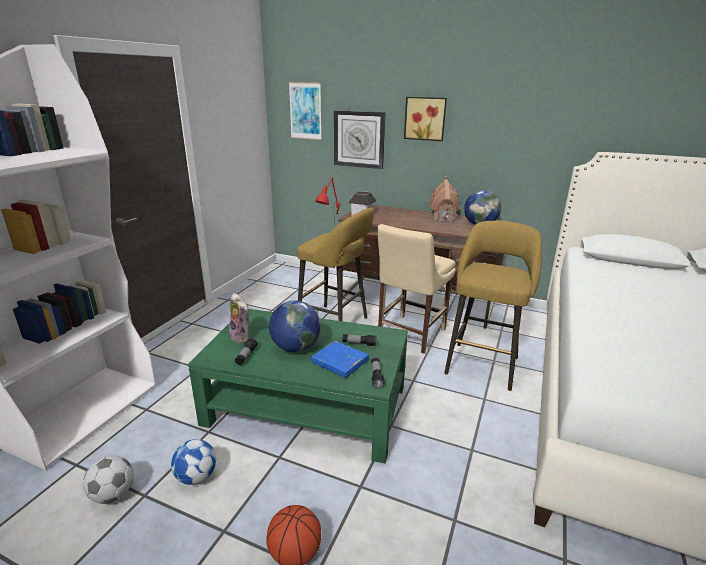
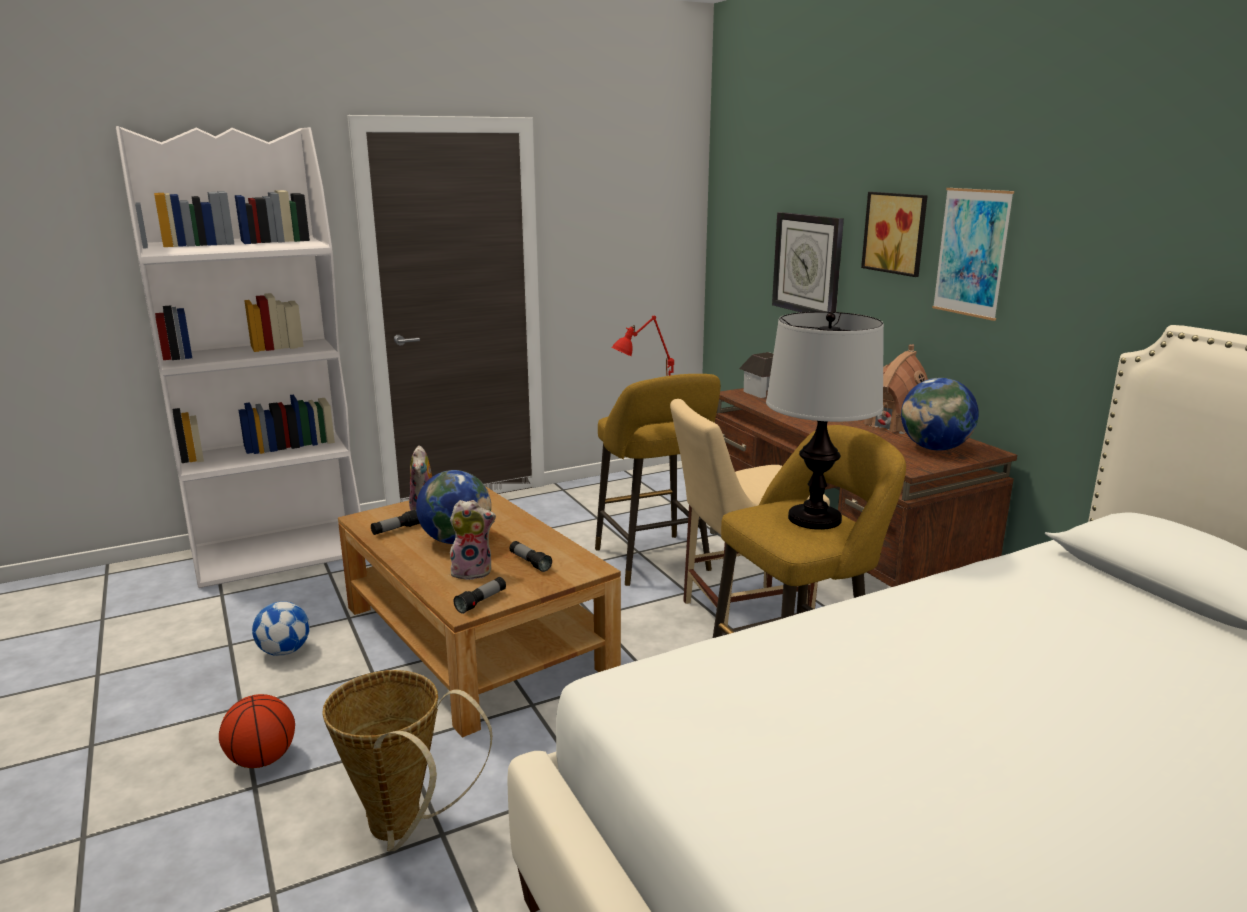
camera: 40 degrees right, 5 degrees down
football [83,455,134,504] -> none
green coffee table [188,309,408,464] -> brown coffee table [338,486,621,738]
picture [289,82,322,140] -> picture moved to [932,188,1014,321]
blue book [311,341,369,378] -> plush toy [450,500,496,580]
none -> basket [322,670,492,851]
none -> table lamp [766,312,884,530]

